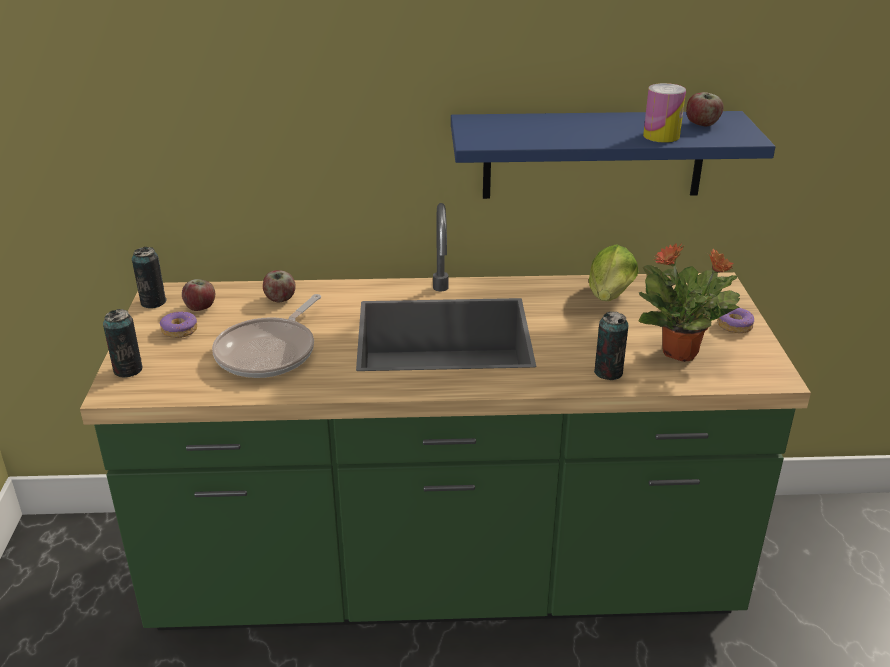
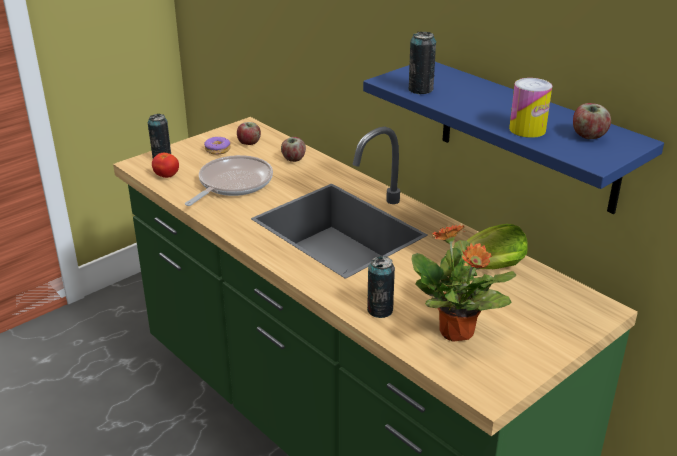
camera: 50 degrees right, 0 degrees up
can [132,247,167,308] -> can moved to [408,32,436,95]
frying pan [212,294,321,378] -> frying pan turned 135 degrees clockwise [185,155,273,206]
donut [717,308,754,333] -> none
none -> tomato [152,153,179,178]

